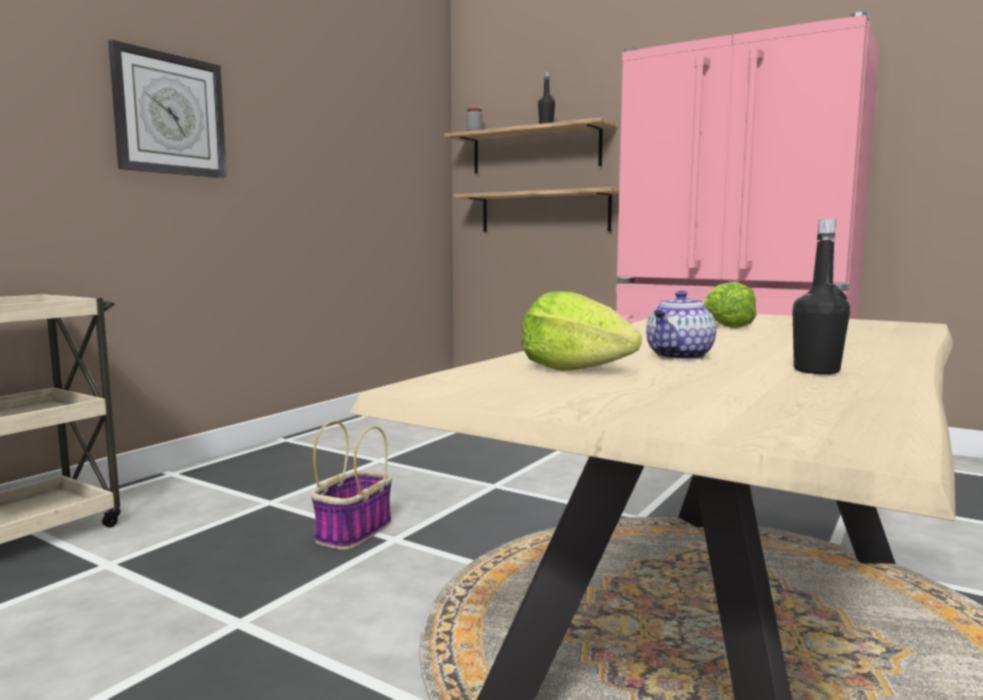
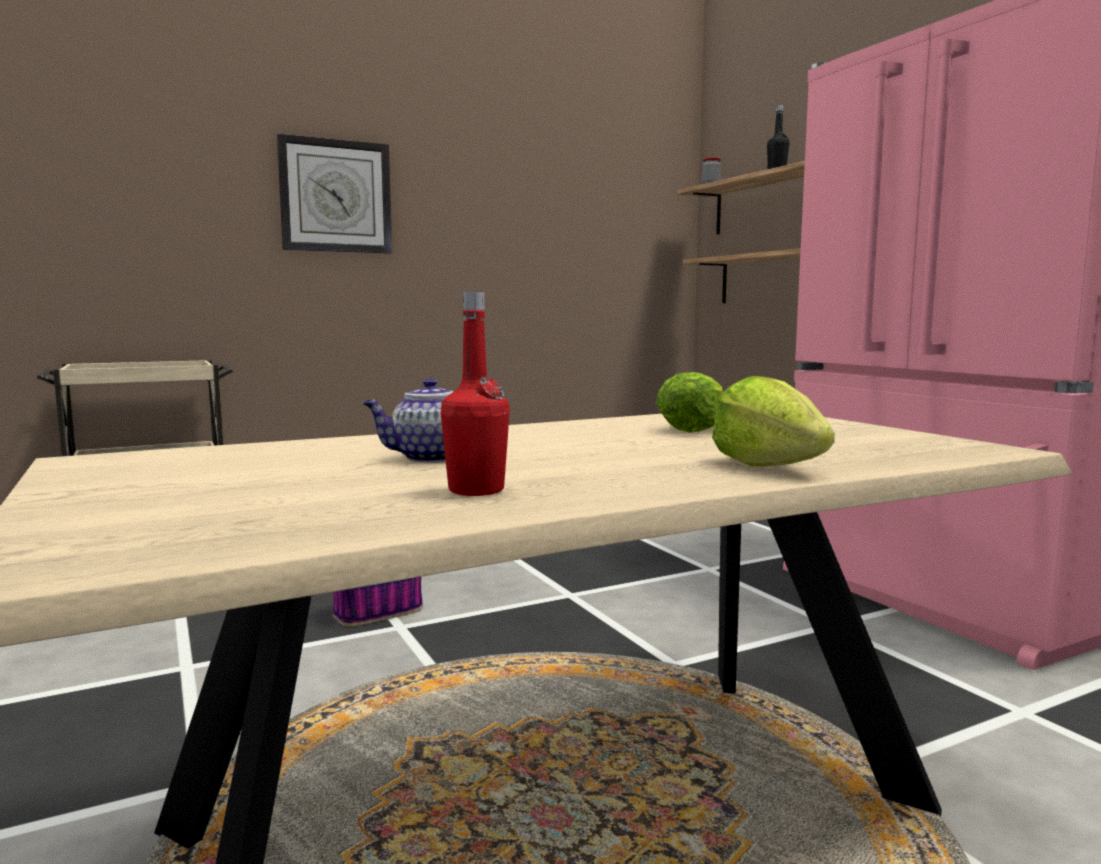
camera: 30 degrees right, 0 degrees up
lettuce [521,291,642,371] -> lettuce moved to [712,376,835,466]
black bottle [792,219,850,374] -> red bottle [441,292,510,496]

